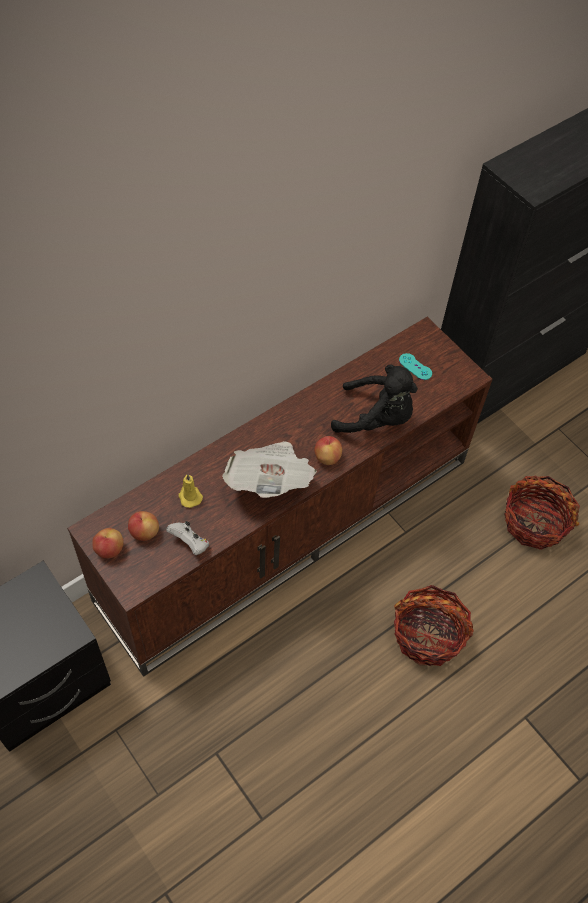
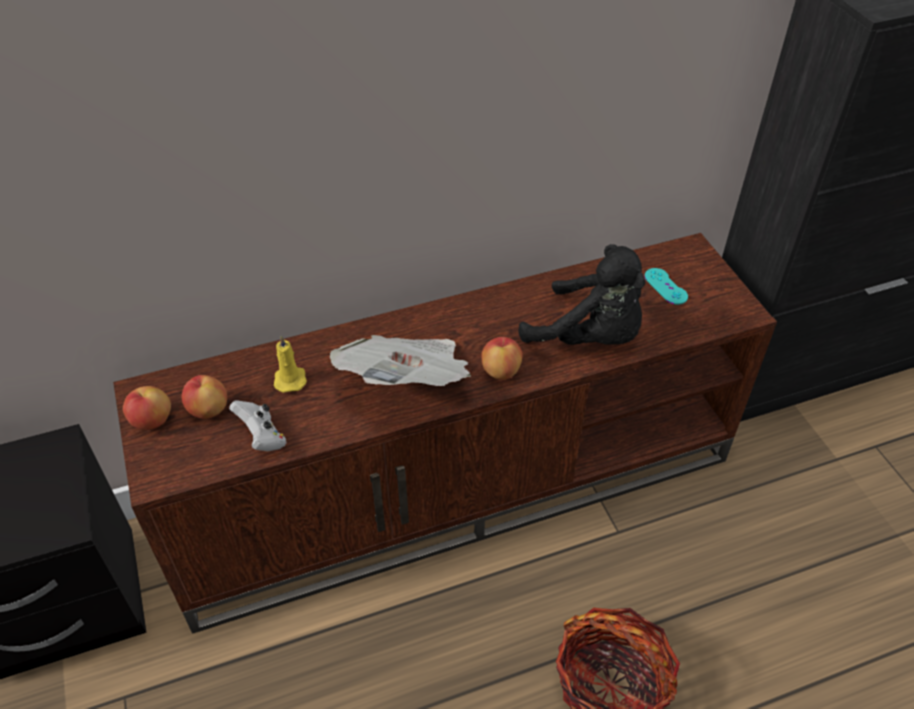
camera: 20 degrees right, 10 degrees down
basket [504,476,580,550] -> none

